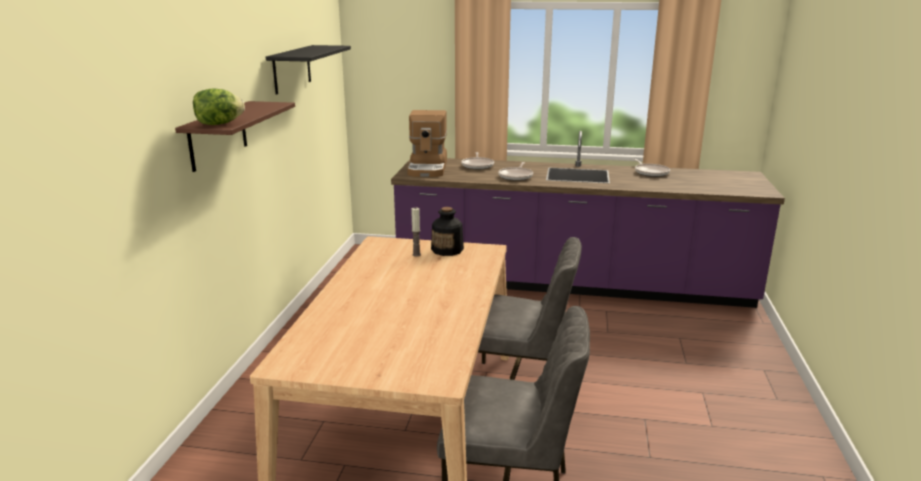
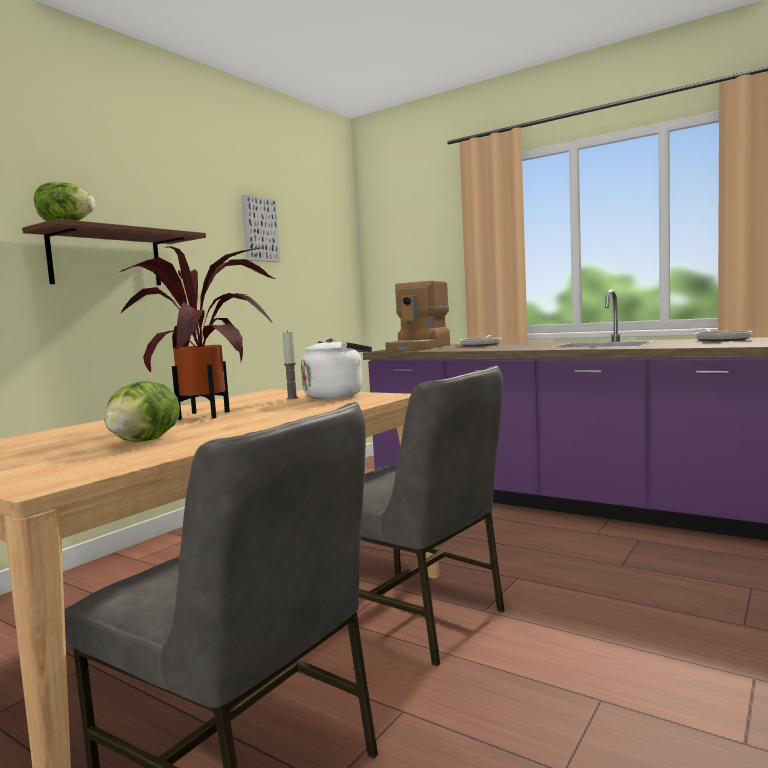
camera: 25 degrees right, 15 degrees down
black shelf [266,45,351,95] -> picture [241,195,281,262]
bottle [431,207,464,256] -> white kettle [301,338,372,399]
frying pan [498,162,533,181] -> none
none -> lettuce [104,381,180,442]
none -> potted plant [120,246,275,420]

